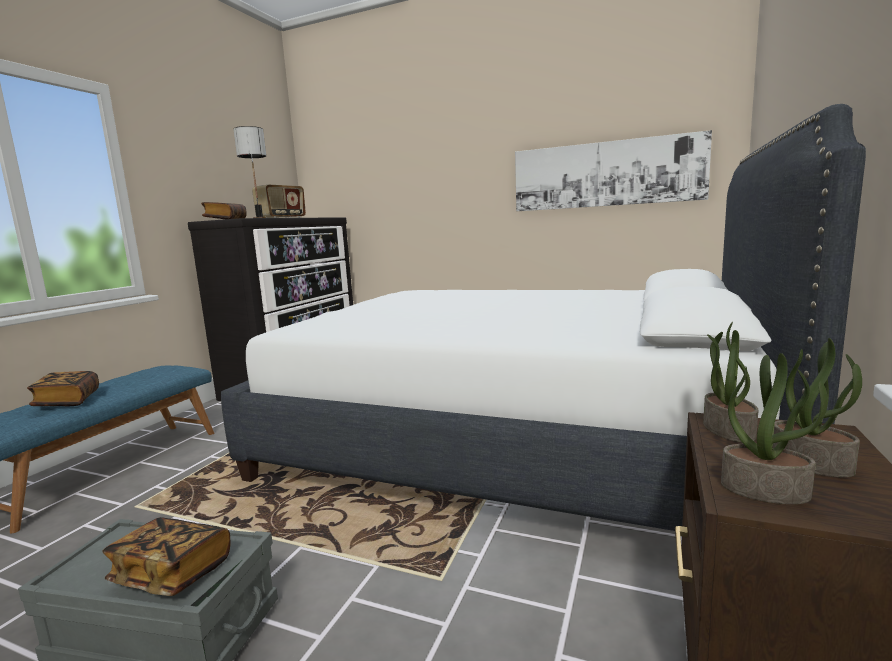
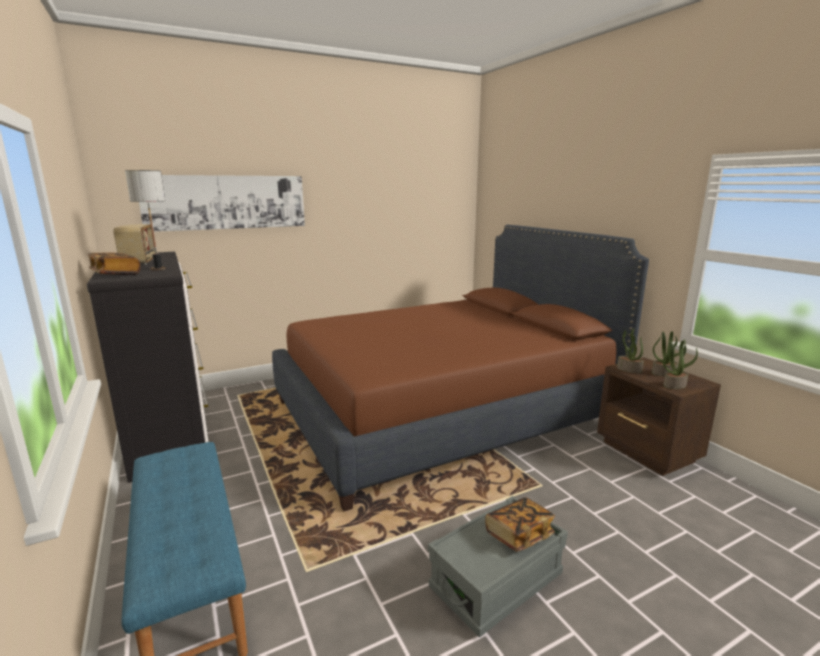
camera: 50 degrees left, 5 degrees up
book [27,371,99,406] -> none
white bed [221,104,866,531] -> brown bed [272,225,649,511]
picture [515,130,712,211] -> picture moved to [139,175,305,232]

